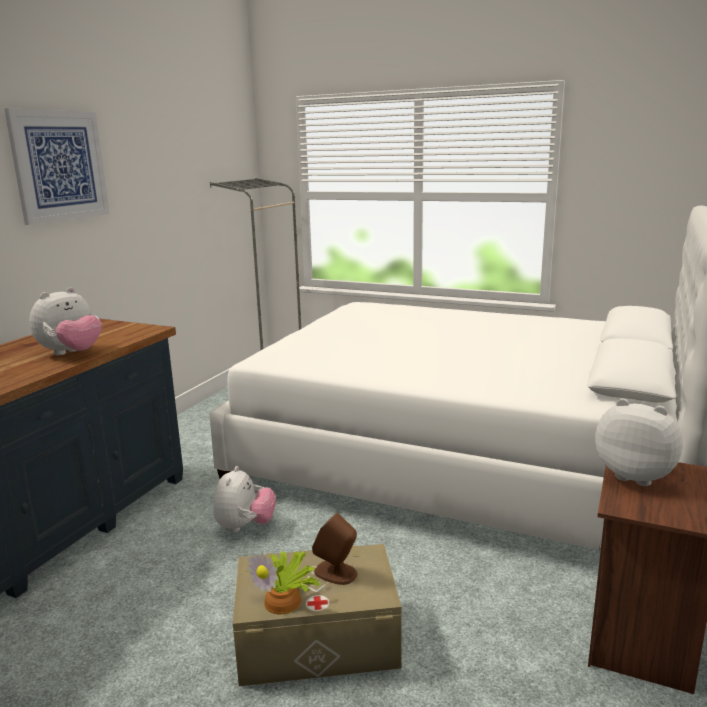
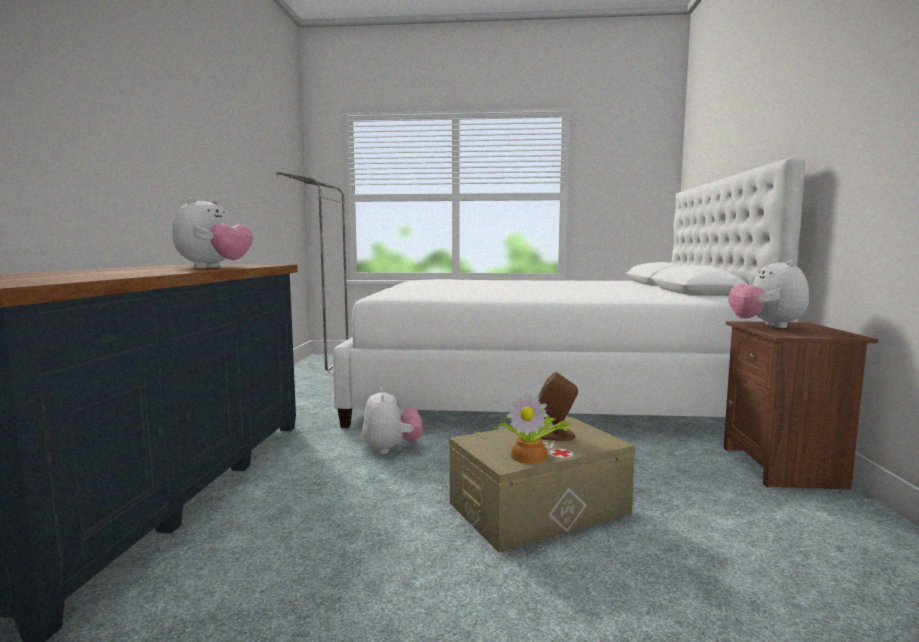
camera: 20 degrees left, 10 degrees down
picture [4,108,110,225] -> none
plush toy [595,398,683,486] -> plush toy turned 105 degrees counterclockwise [728,259,809,328]

